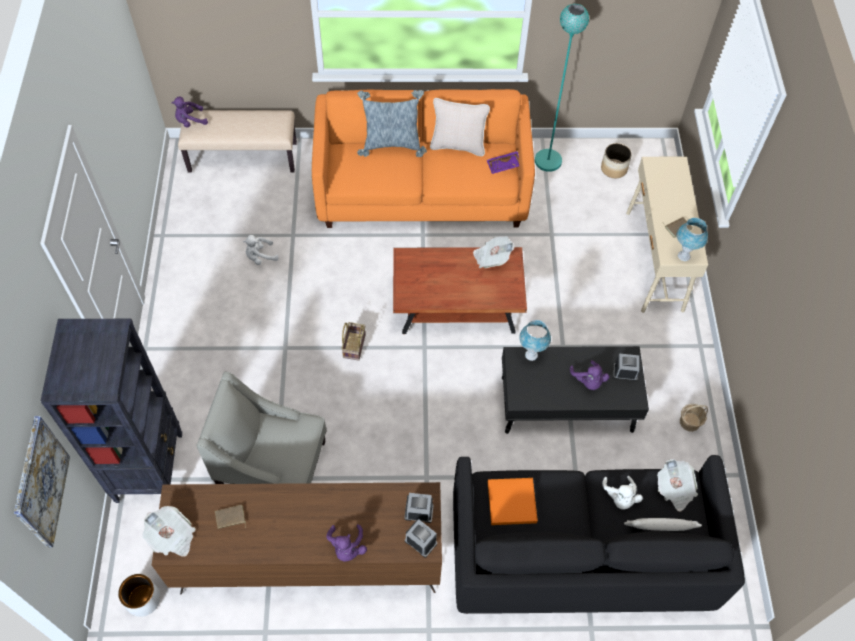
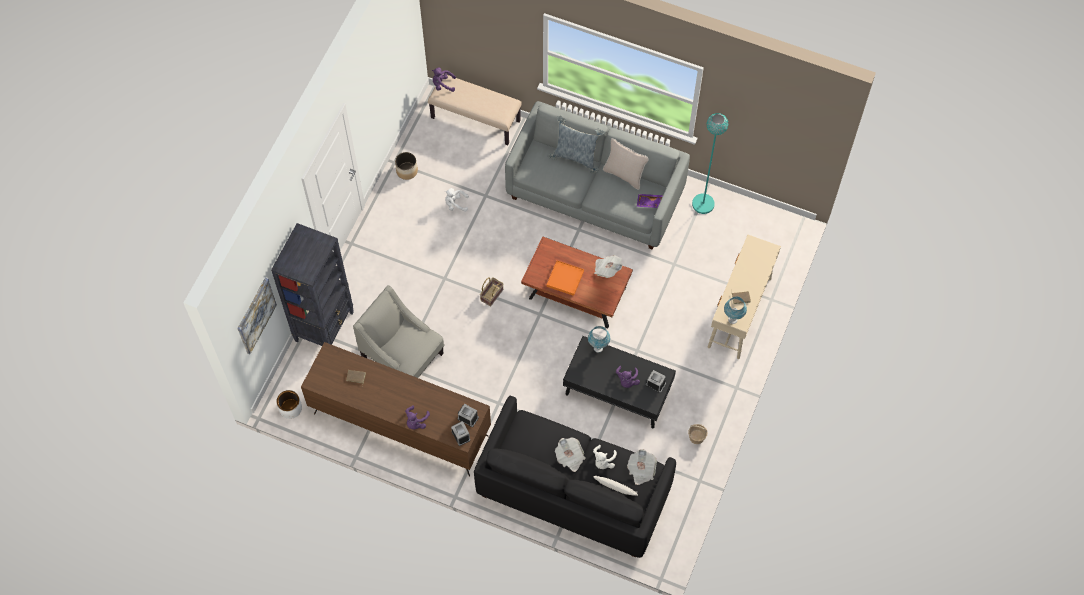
camera: 25 degrees right, 5 degrees up
newspaper [142,506,195,557] -> newspaper moved to [555,438,586,472]
orange sofa [312,89,535,228] -> grey sofa [505,101,690,250]
orange tray [488,478,538,525] -> orange tray moved to [547,260,584,296]
planter [601,143,632,178] -> planter moved to [395,152,418,180]

